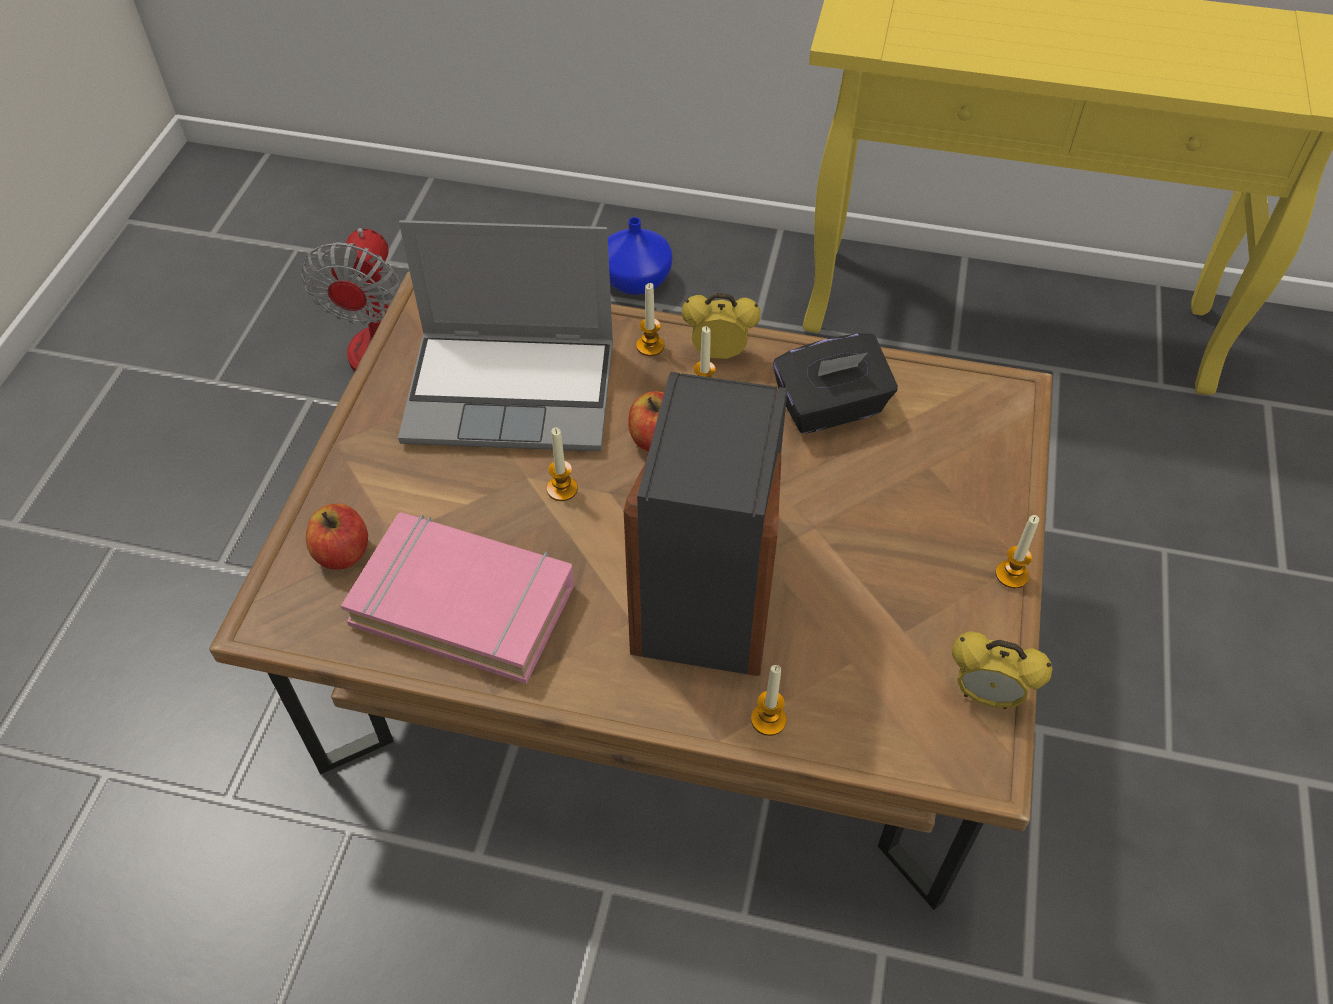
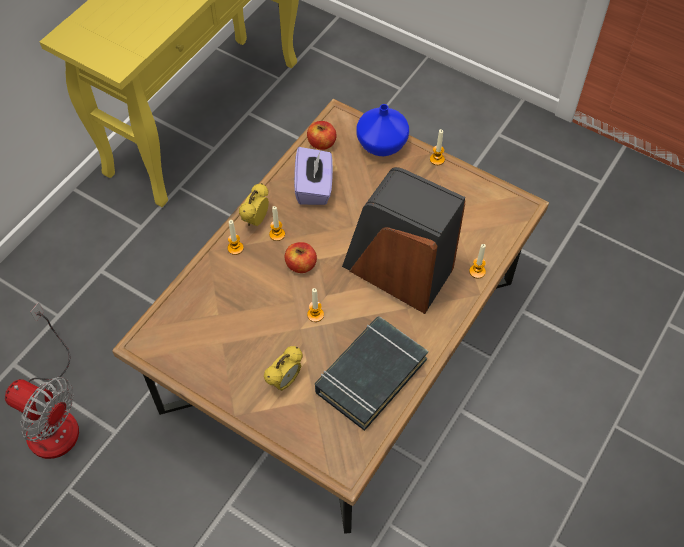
camera: 70 degrees left, 5 degrees up
apple [306,504,368,570] -> apple moved to [307,121,337,150]
pink book [341,512,574,684] -> black book [315,316,428,431]
laptop [398,220,613,451] -> none
blue vase [608,217,672,295] -> blue vase moved to [356,104,409,156]
black tissue box [773,334,898,434] -> purple tissue box [294,147,333,205]
alarm clock [952,631,1052,709] -> alarm clock moved to [264,346,303,391]

